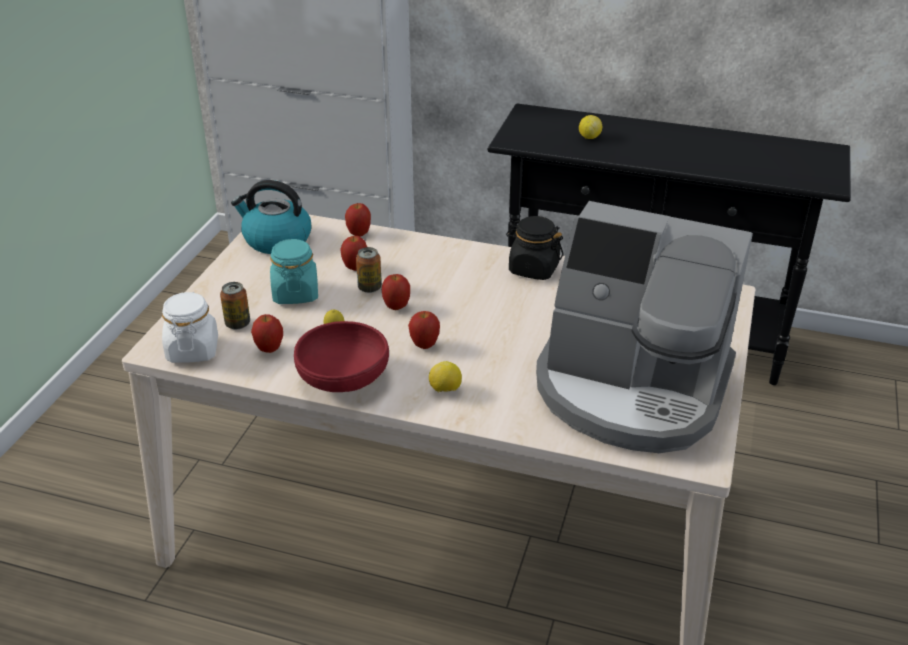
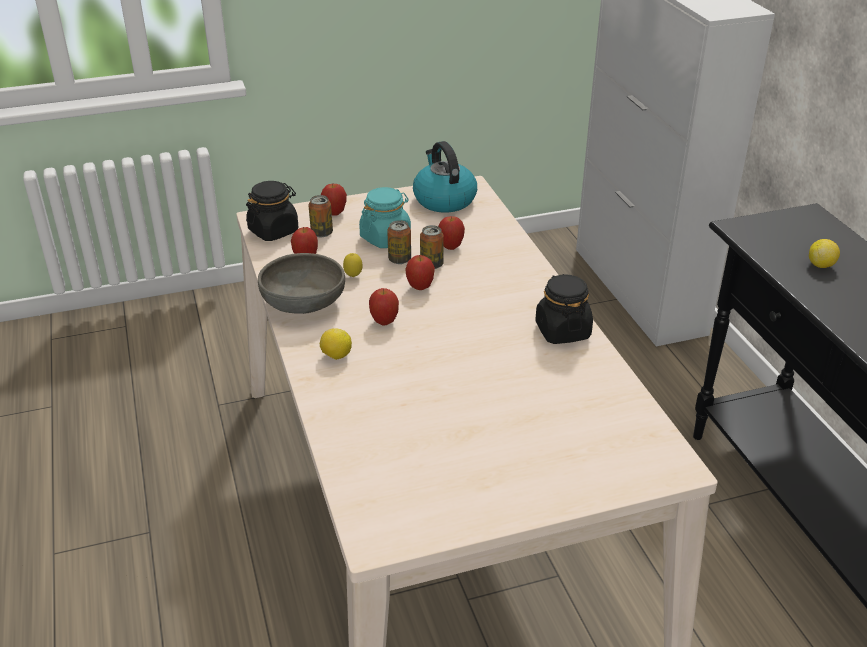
camera: 55 degrees right, 0 degrees up
white jar [162,292,218,363] -> black jar [246,181,298,241]
red bowl [294,321,389,392] -> grey bowl [258,253,345,314]
apple [345,203,371,237] -> apple moved to [321,184,347,216]
coffee machine [536,201,753,453] -> none
none -> can [387,220,411,264]

